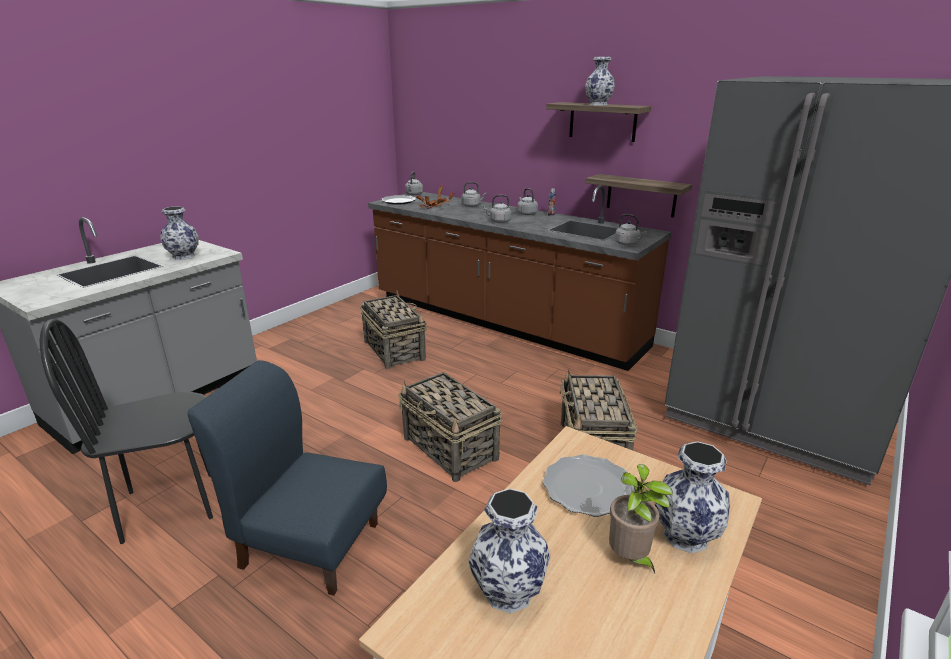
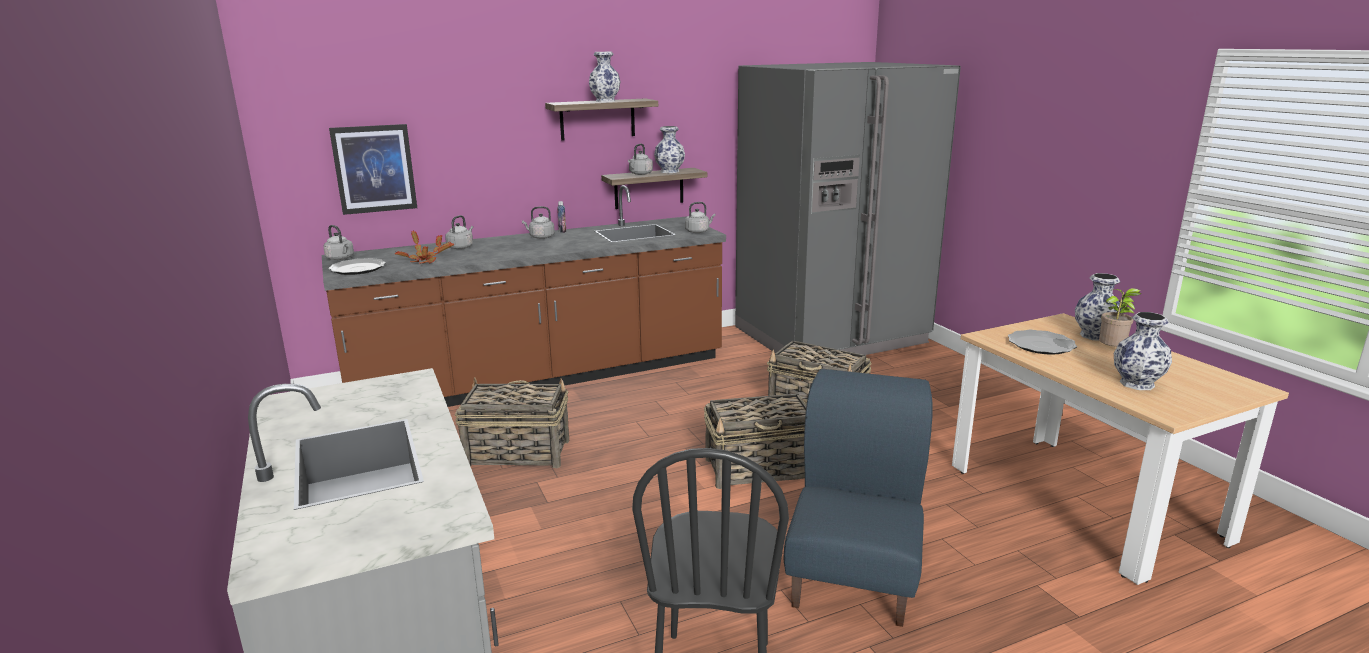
camera: 60 degrees left, 5 degrees down
vase [160,206,199,260] -> vase moved to [654,126,685,173]
blue chair [188,360,387,596] -> blue chair turned 150 degrees clockwise [783,369,933,627]
grey kettle [484,195,511,223] -> grey kettle moved to [628,144,653,175]
none -> picture [329,124,417,215]

